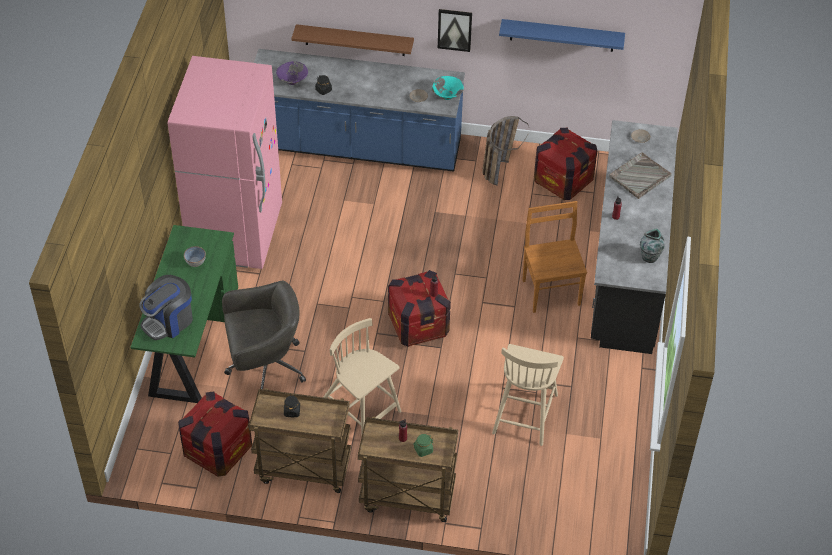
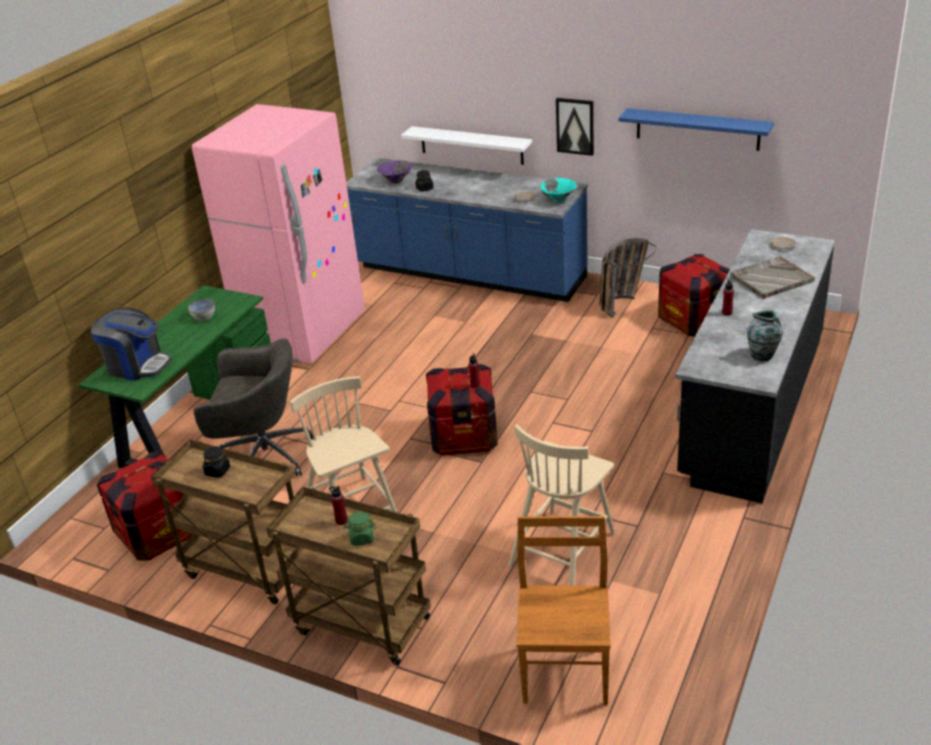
camera: 20 degrees right, 15 degrees down
coffee machine [139,275,193,340] -> coffee machine turned 135 degrees counterclockwise [91,307,172,381]
brown shelf [291,24,414,56] -> white shelf [401,126,532,165]
brown chair [522,201,587,313] -> brown chair moved to [516,516,611,705]

